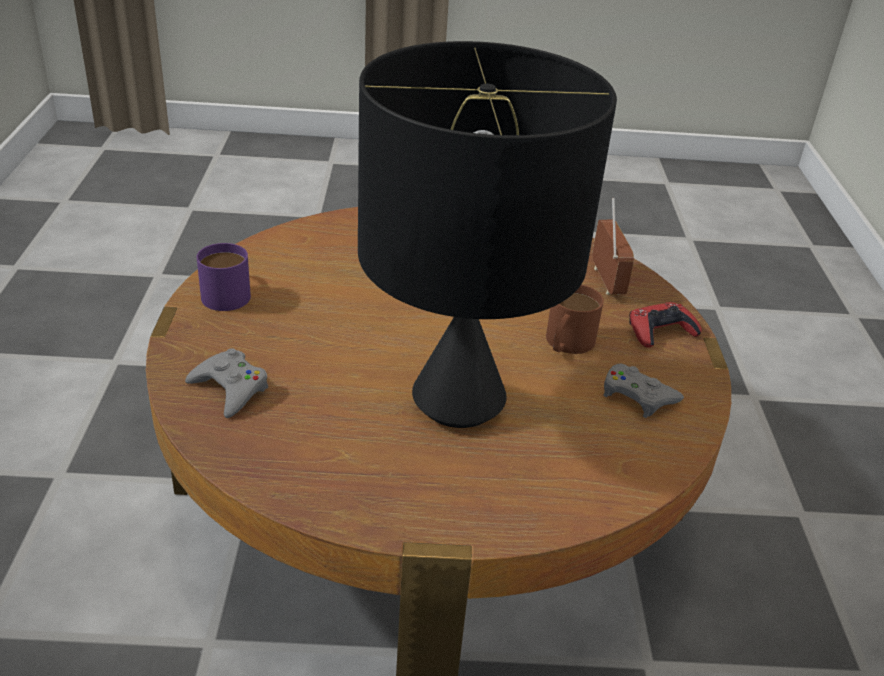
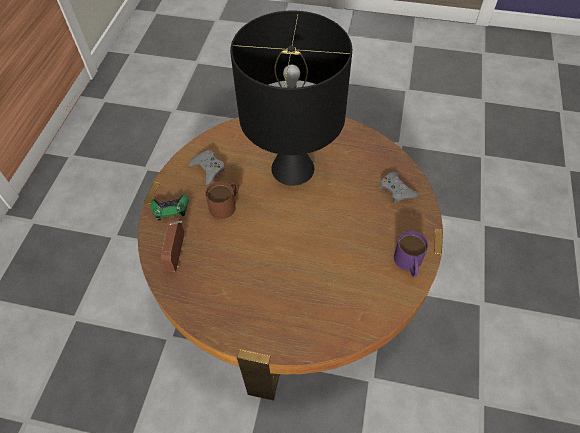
camera: 165 degrees left, 20 degrees up
red game controller [629,302,702,348] -> green game controller [150,194,188,221]

